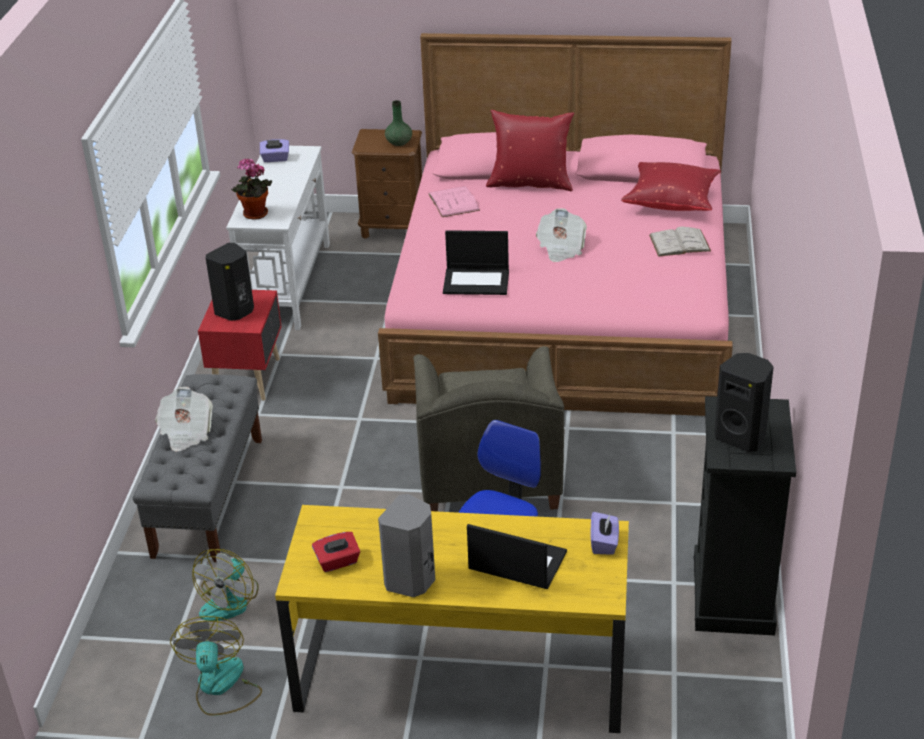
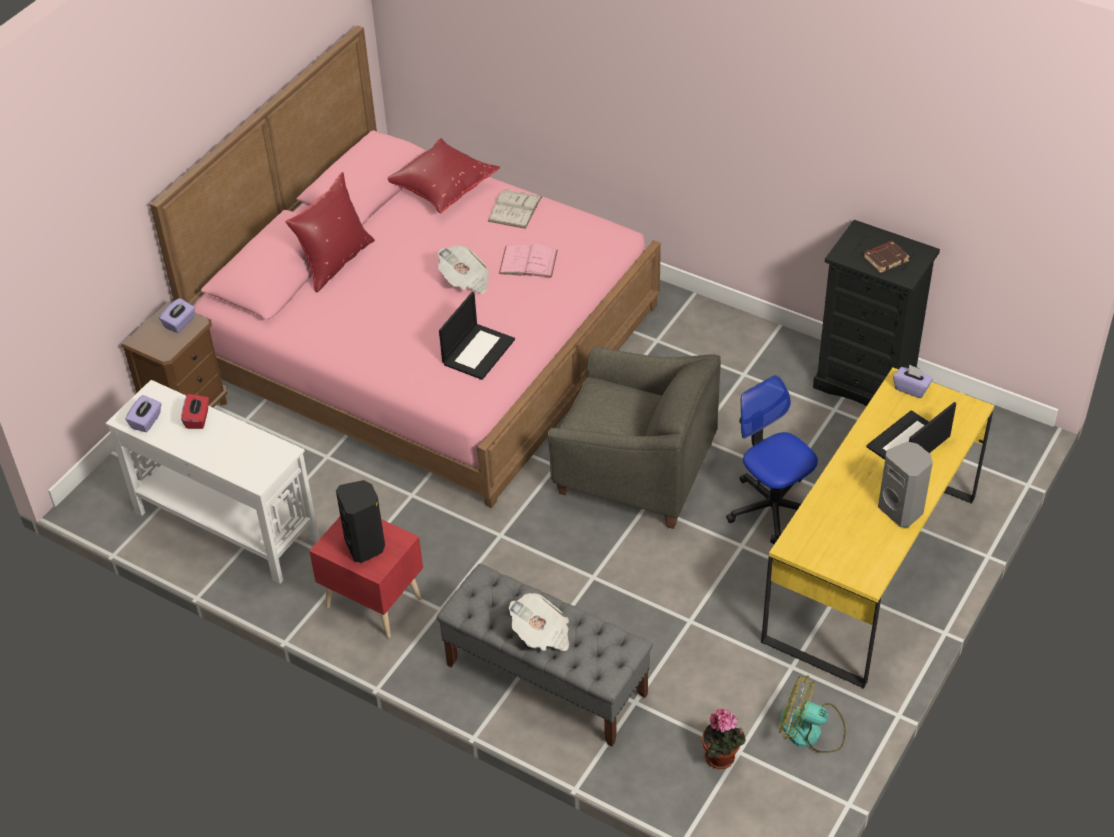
camera: 65 degrees left, 10 degrees up
fan [192,549,259,621] -> none
potted plant [231,158,272,220] -> potted plant moved to [702,709,746,769]
red tissue box [312,532,360,572] -> red tissue box moved to [181,394,209,429]
green vase [385,100,412,146] -> purple tissue box [159,298,195,333]
pink book [428,186,480,217] -> pink book moved to [499,244,558,278]
black speaker [714,353,774,452] -> brown book [863,241,910,273]

